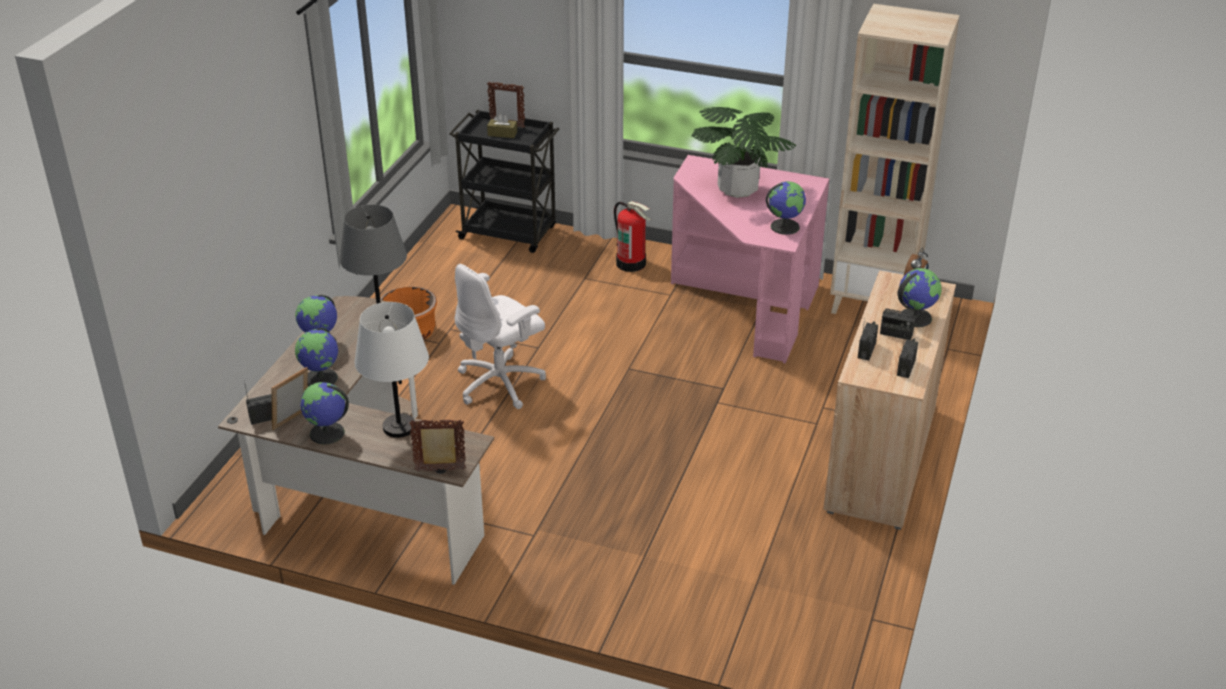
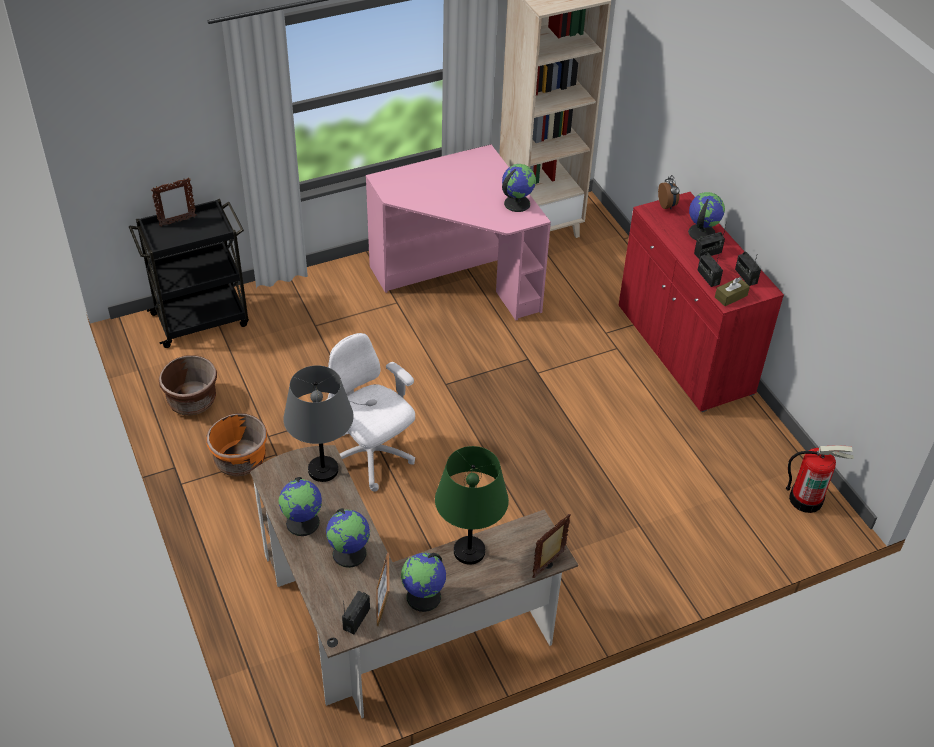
camera: 45 degrees left, 10 degrees up
white table lamp [354,302,429,438] -> green table lamp [435,446,509,565]
white office chair [455,264,546,409] -> white office chair turned 135 degrees clockwise [325,333,415,492]
brown tissue box [487,113,517,138] -> brown tissue box moved to [715,277,750,306]
fire extinguisher [614,201,651,272] -> fire extinguisher moved to [786,446,854,513]
potted plant [691,107,797,198] -> none
beige cabinet [823,270,956,530] -> red cabinet [619,192,784,412]
none -> brown planter [159,355,217,416]

